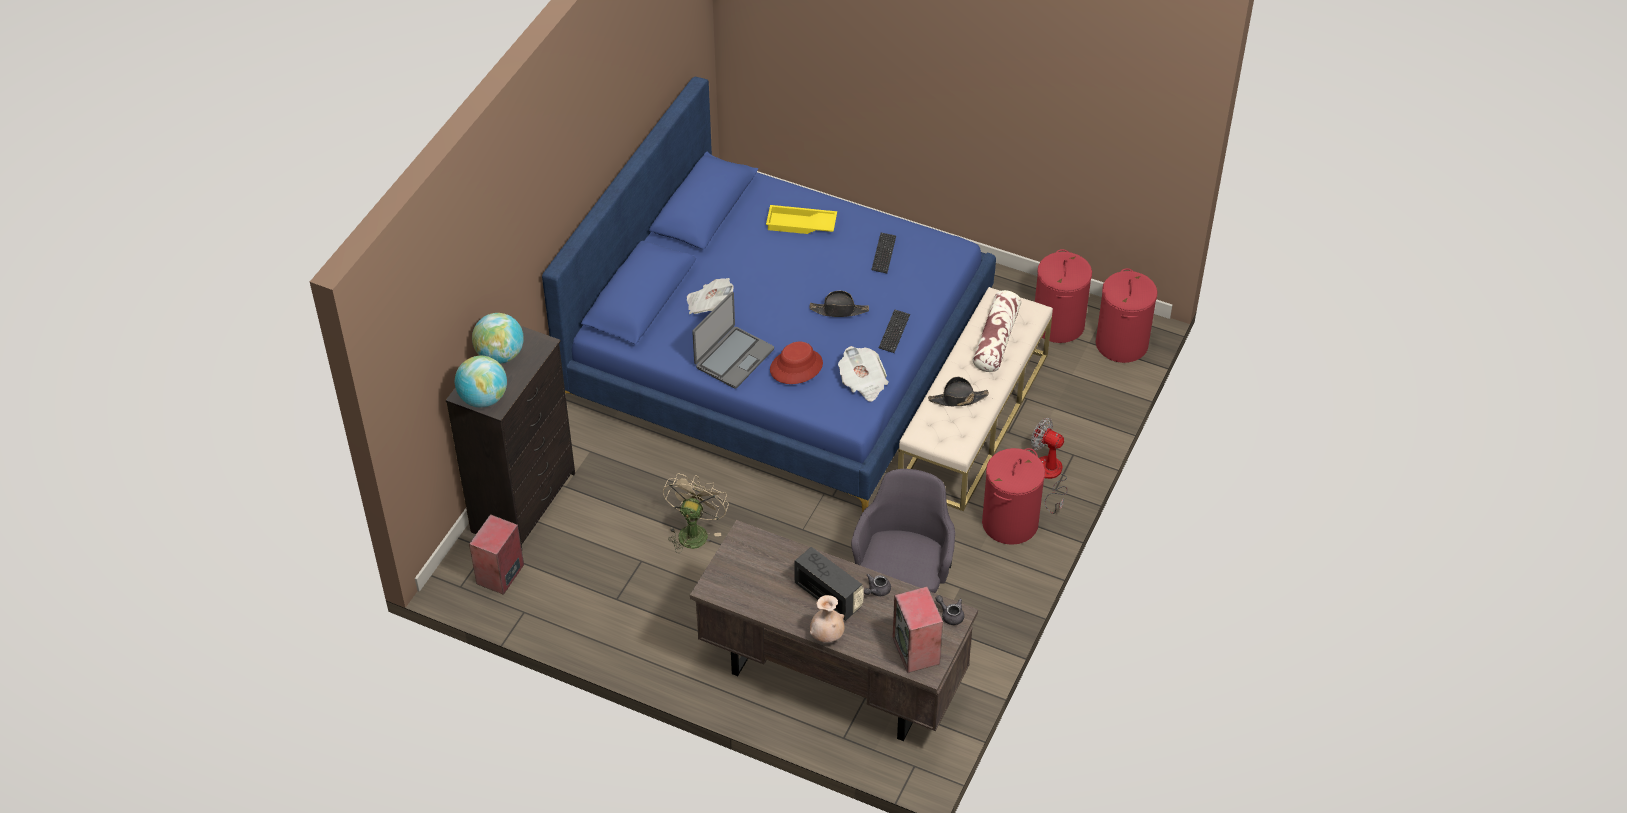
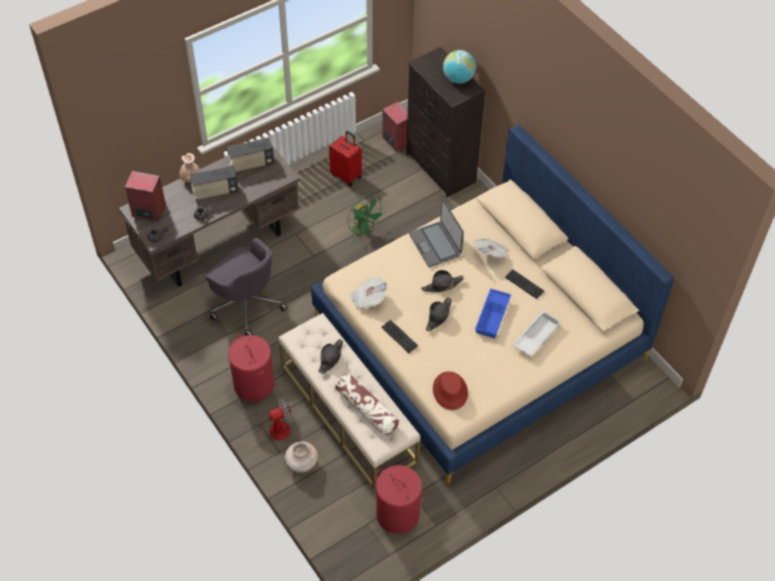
camera: 120 degrees right, 5 degrees up
globe [455,356,507,408] -> none
blue bed [542,77,996,513] -> beige bed [311,125,674,483]
beige fan [663,474,729,553] -> green fan [348,194,386,242]
yellow tray [766,205,837,234] -> white tray [512,311,561,357]
red hat [770,342,823,384] -> red hat moved to [433,371,468,410]
keyboard [871,233,896,273] -> keyboard moved to [505,269,544,299]
red laundry basket [1096,268,1157,363] -> none
none -> radio [227,138,274,173]
none -> beige vase [285,442,318,473]
none -> red suitcase [329,131,362,187]
none -> black hat [421,270,464,292]
none -> blue tray [475,288,511,338]

